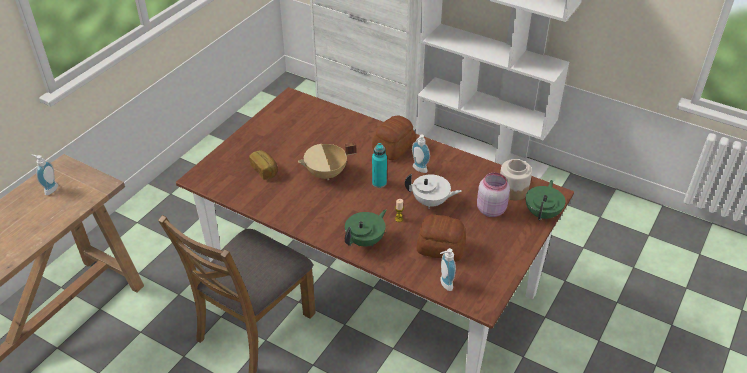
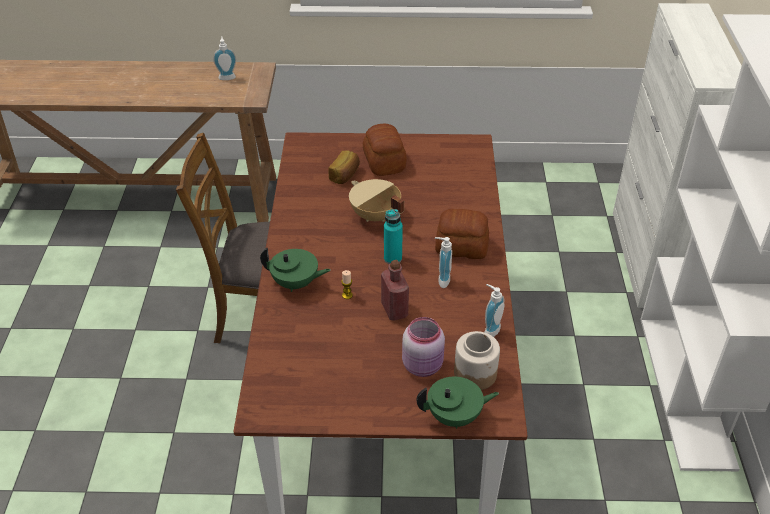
camera: 60 degrees right, 0 degrees up
white teapot [405,174,462,209] -> red bottle [381,260,409,321]
bread [417,214,466,262] -> bread moved to [363,124,407,176]
soap dispenser [440,248,456,291] -> soap dispenser moved to [485,284,504,337]

